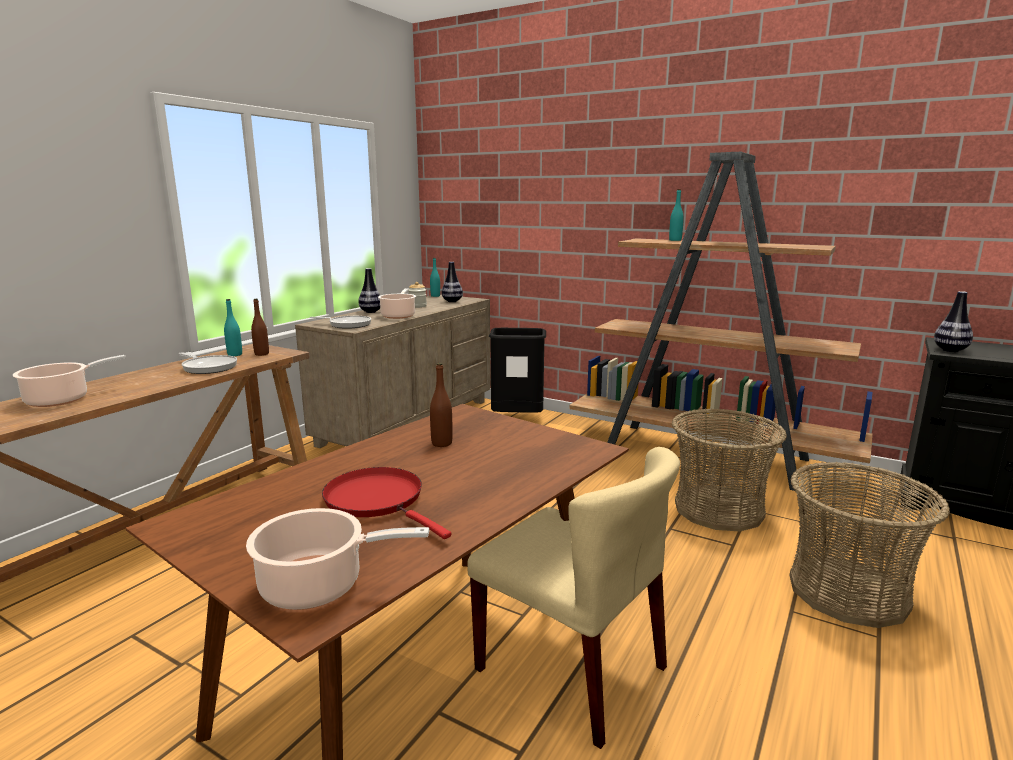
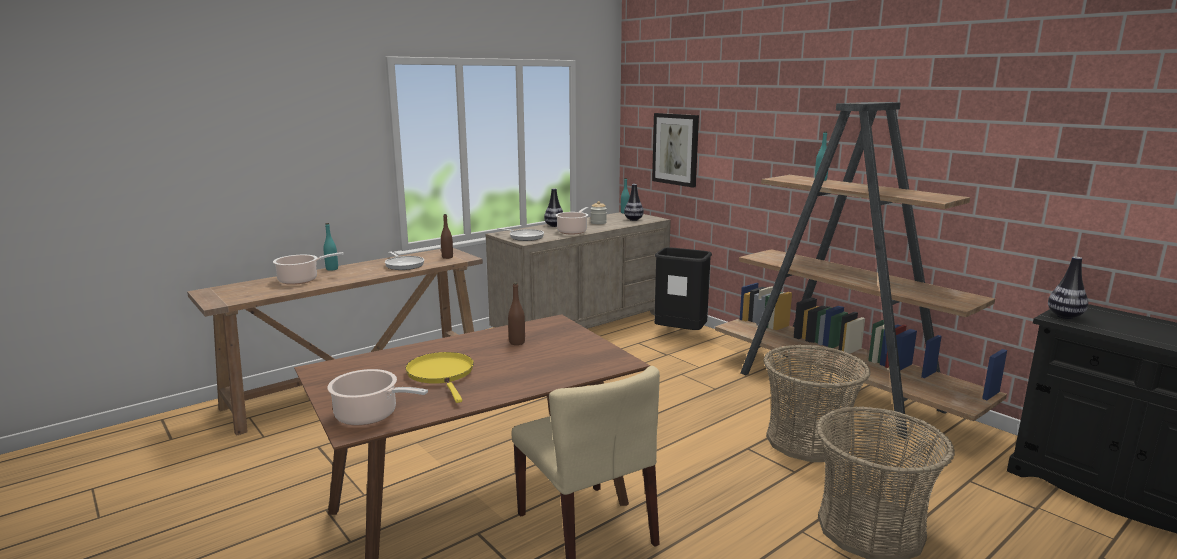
camera: 20 degrees right, 0 degrees up
turquoise bottle [224,299,242,356] -> turquoise bottle moved to [323,223,338,271]
red frying pan [322,467,451,539] -> yellow frying pan [405,352,474,403]
none -> picture [652,113,699,187]

